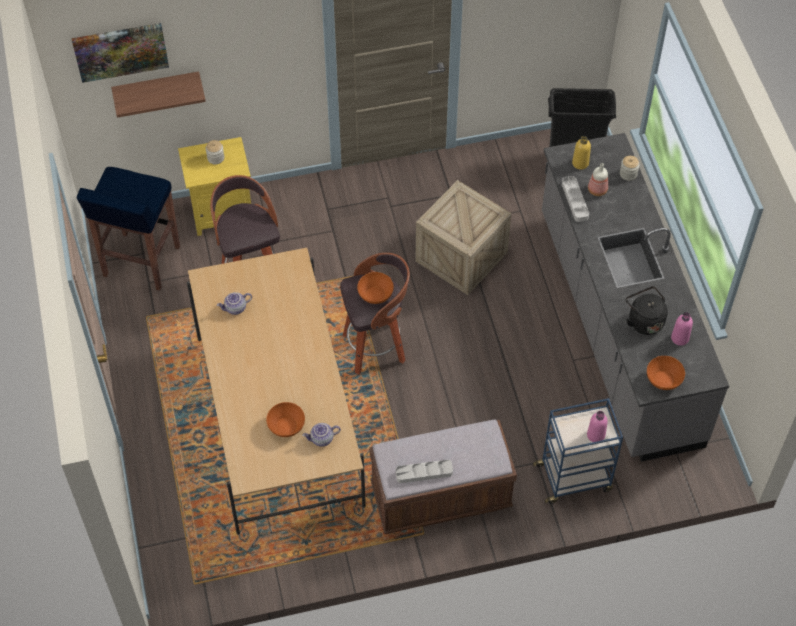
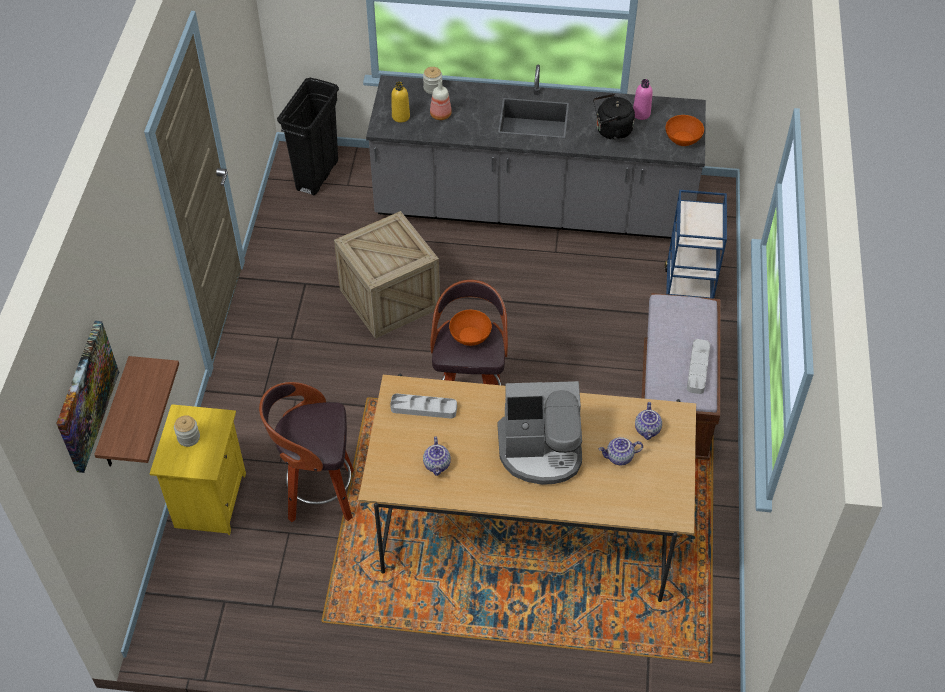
camera: 70 degrees left, 5 degrees down
blue stool [77,167,180,291] -> none
orange bowl [266,402,305,437] -> teapot [599,437,643,465]
grey tray [562,176,589,222] -> grey tray moved to [390,393,457,419]
pink bottle [587,411,608,442] -> none
none -> coffee machine [498,381,582,485]

